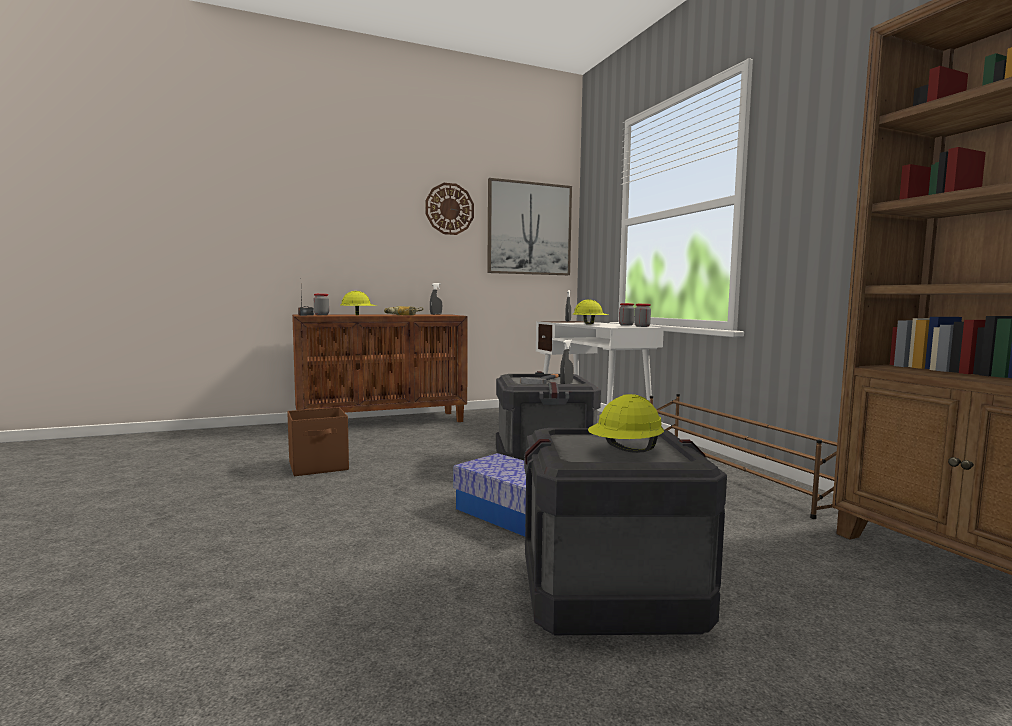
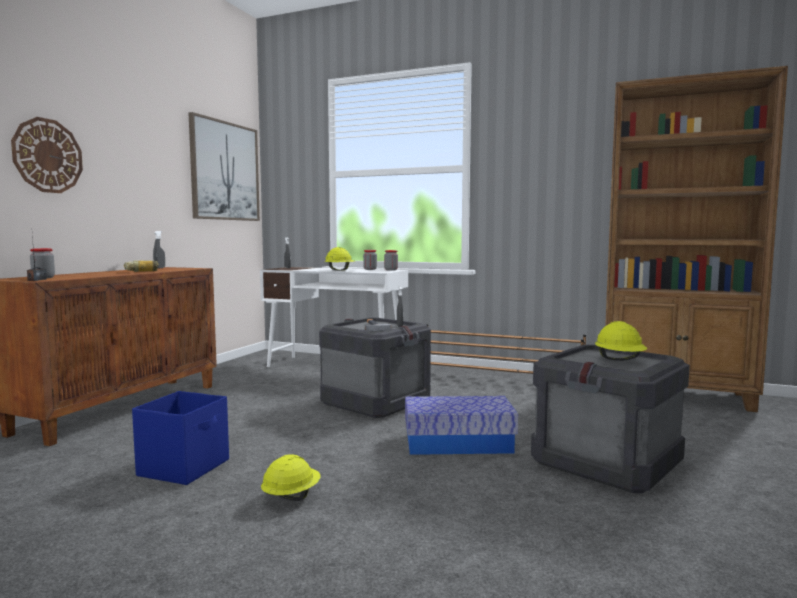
camera: 45 degrees left, 0 degrees up
brown storage box [287,407,349,476] -> blue storage box [132,391,229,485]
yellow hard hat [340,291,377,315] -> yellow hard hat moved to [261,454,321,501]
wall clock [426,183,474,235] -> wall clock moved to [11,117,83,193]

